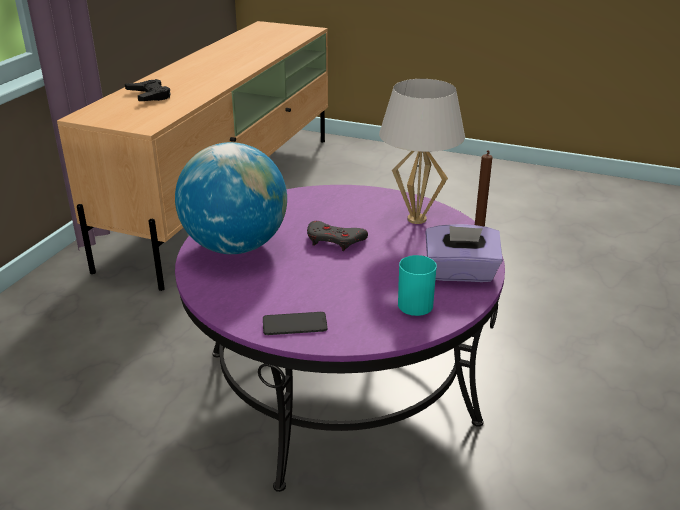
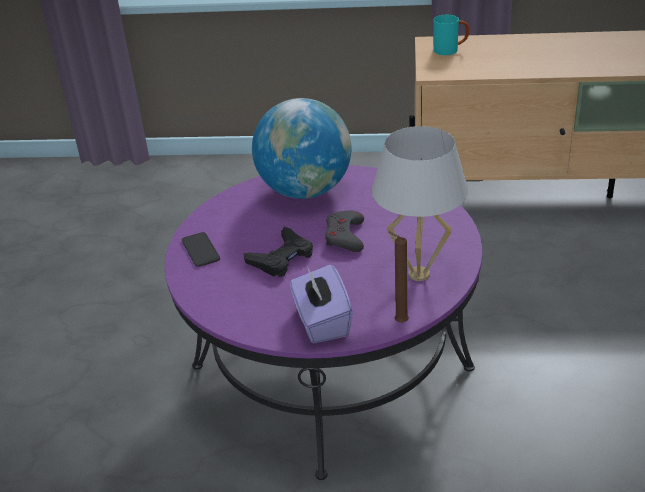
camera: 75 degrees right, 5 degrees up
black game controller [125,79,171,101] -> black game controller moved to [243,227,313,277]
turquoise mug [398,255,437,316] -> turquoise mug moved to [434,15,469,55]

